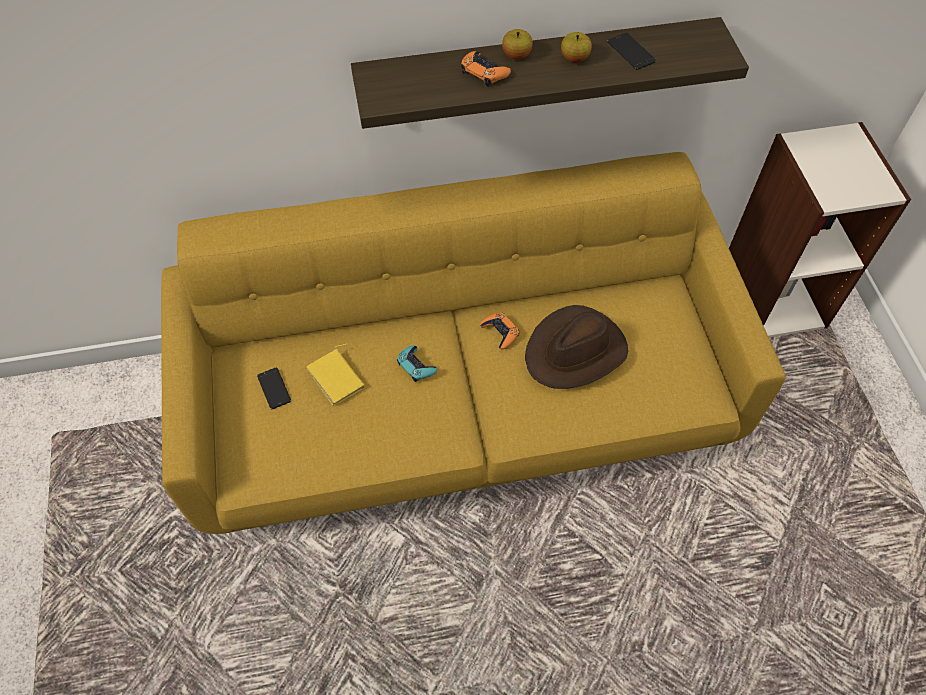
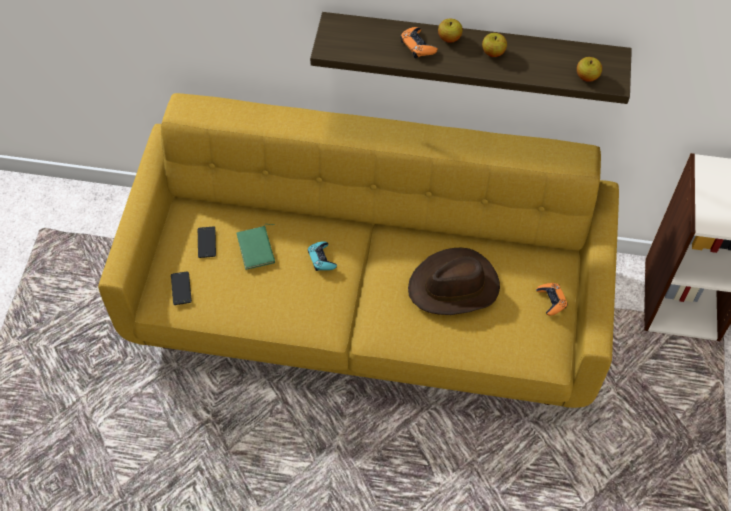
camera: 20 degrees right, 0 degrees up
yellow book [306,344,365,406] -> green book [236,224,275,270]
orange game controller [480,312,519,349] -> orange game controller moved to [536,283,568,316]
phone [607,33,656,70] -> phone moved to [171,271,192,305]
none -> apple [577,57,602,82]

